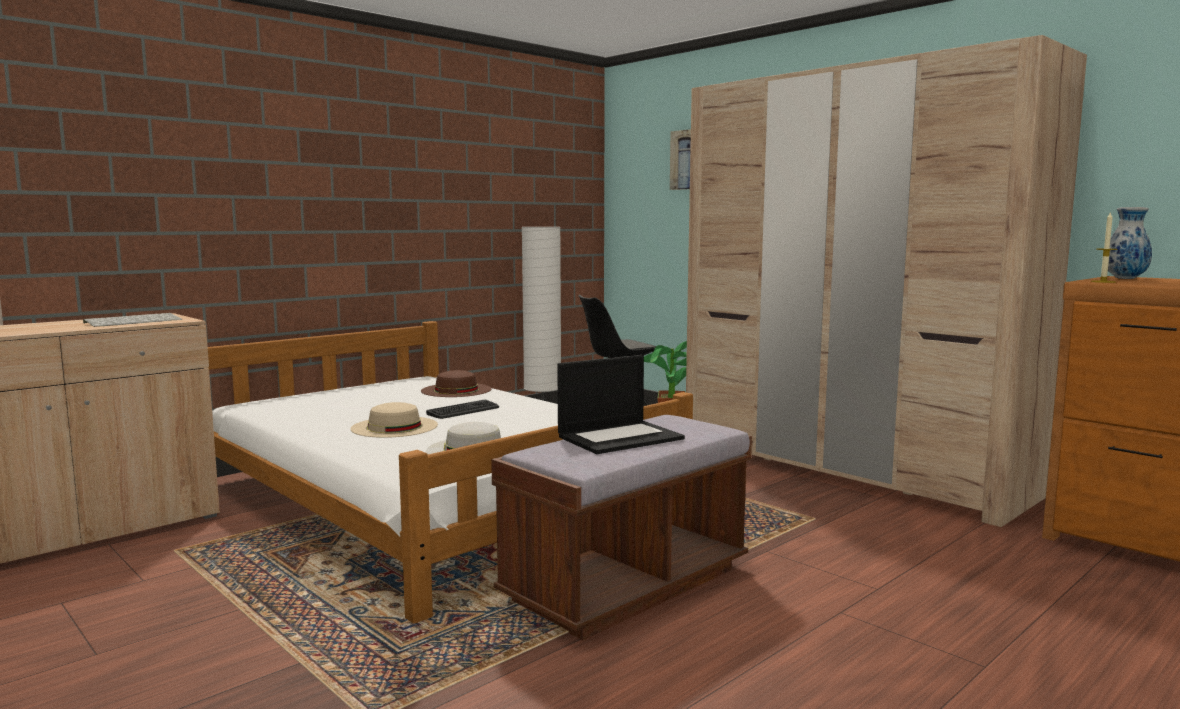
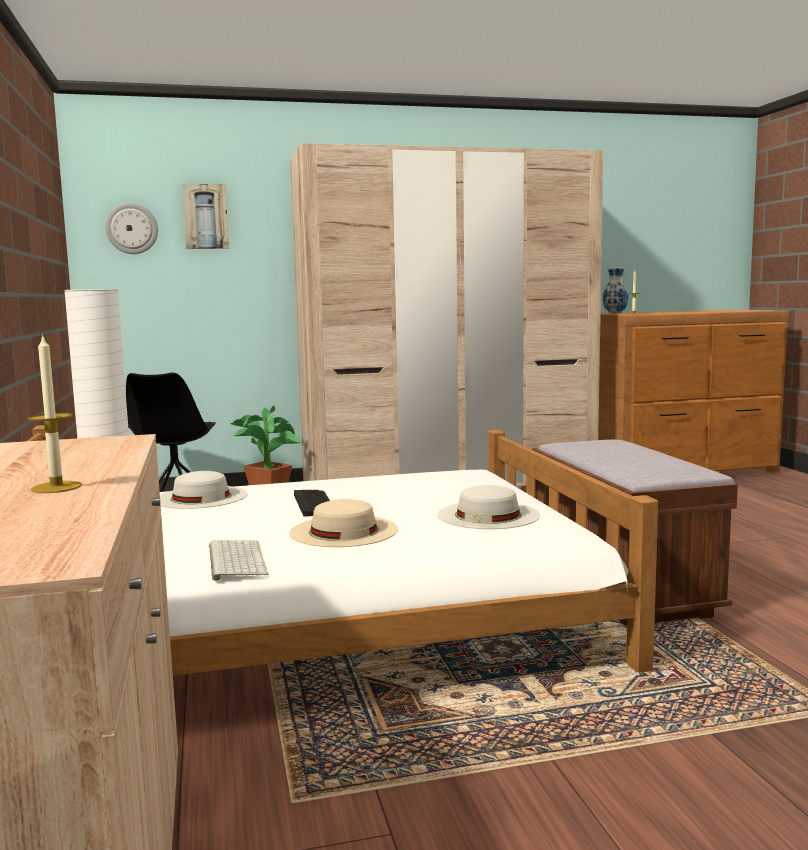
camera: 60 degrees left, 0 degrees up
keyboard [83,313,182,327] -> keyboard moved to [209,540,268,581]
brown hat [421,370,491,397] -> white hat [160,471,248,509]
laptop [557,355,685,454] -> none
none -> candle [28,334,82,493]
none -> wall clock [105,203,158,254]

